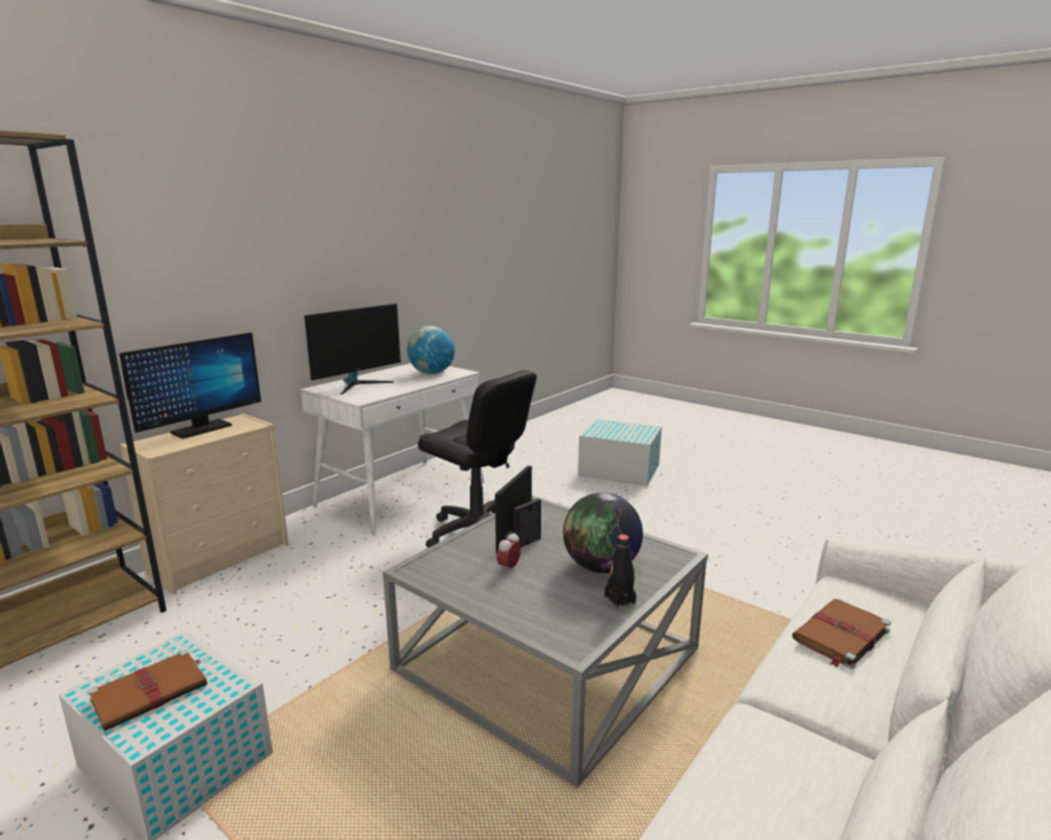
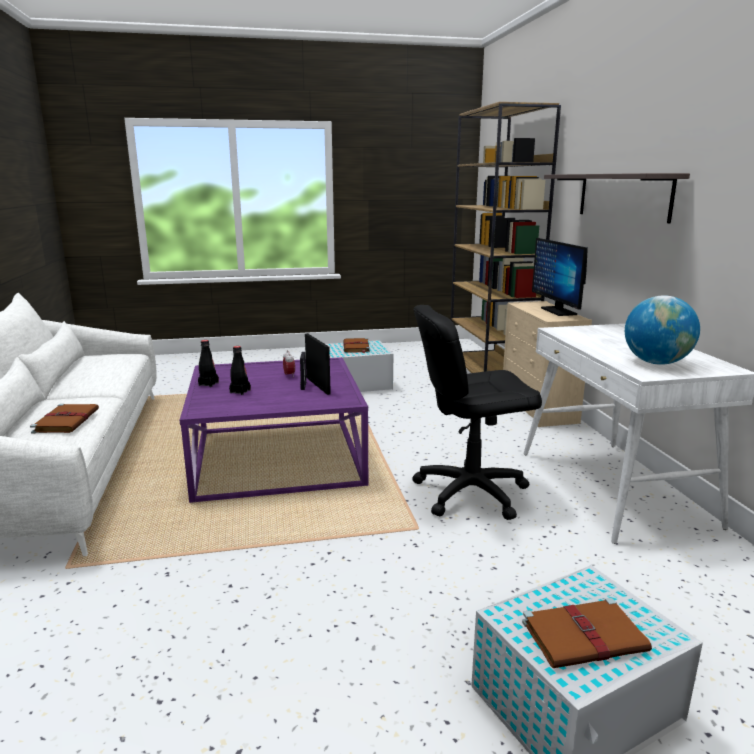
camera: 130 degrees right, 0 degrees up
monitor [304,304,401,395] -> none
grey coffee table [383,496,708,788] -> purple coffee table [180,357,368,503]
globe [563,492,643,573] -> black bottle [229,346,251,395]
none -> brown book [522,598,652,668]
none -> shelf [544,173,690,224]

